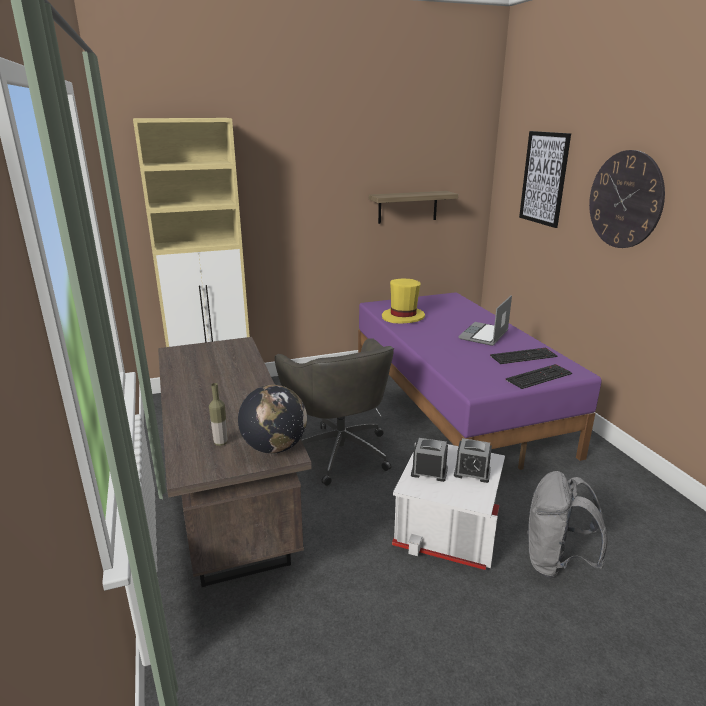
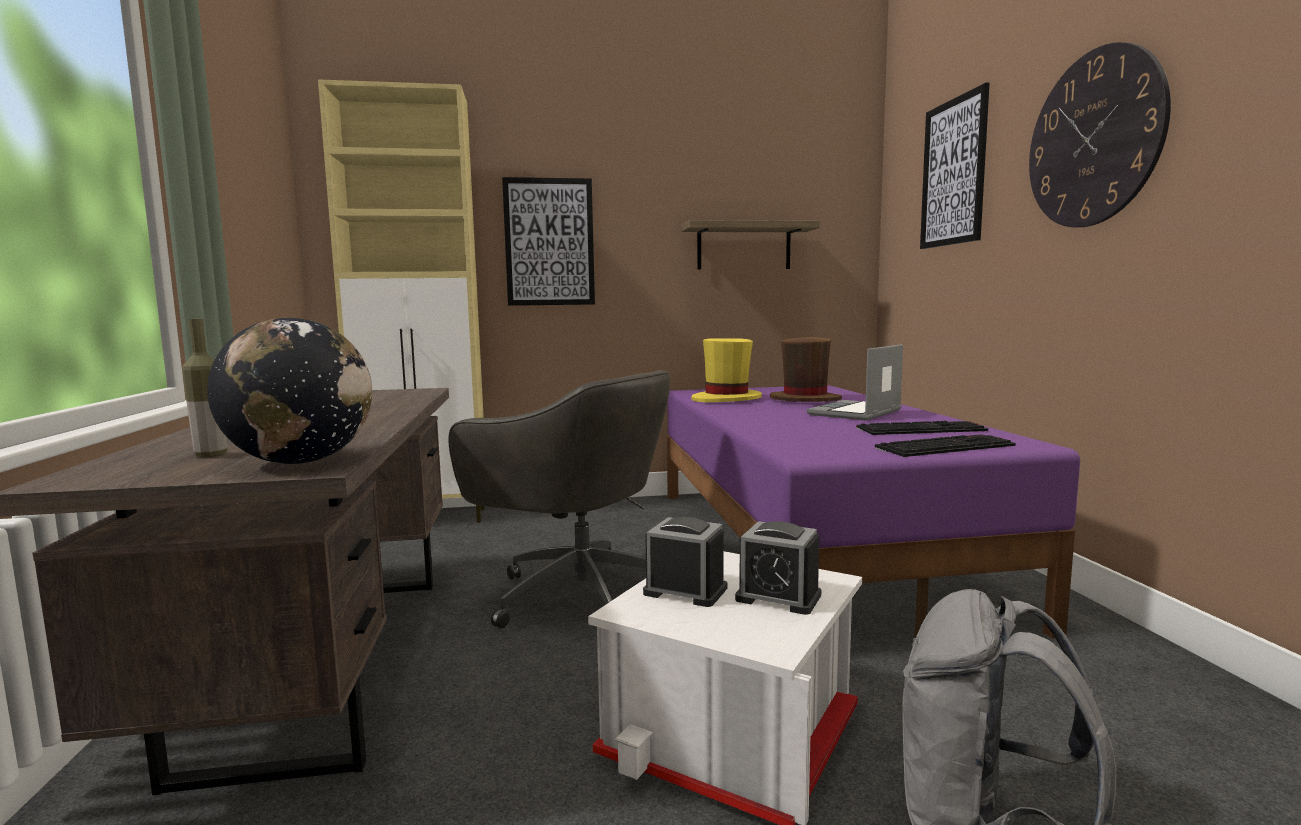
camera: 10 degrees right, 15 degrees down
grey office chair [275,338,394,486] -> grey office chair turned 45 degrees counterclockwise [448,370,670,628]
none -> picture [502,177,595,306]
none -> brown hat [770,337,842,402]

